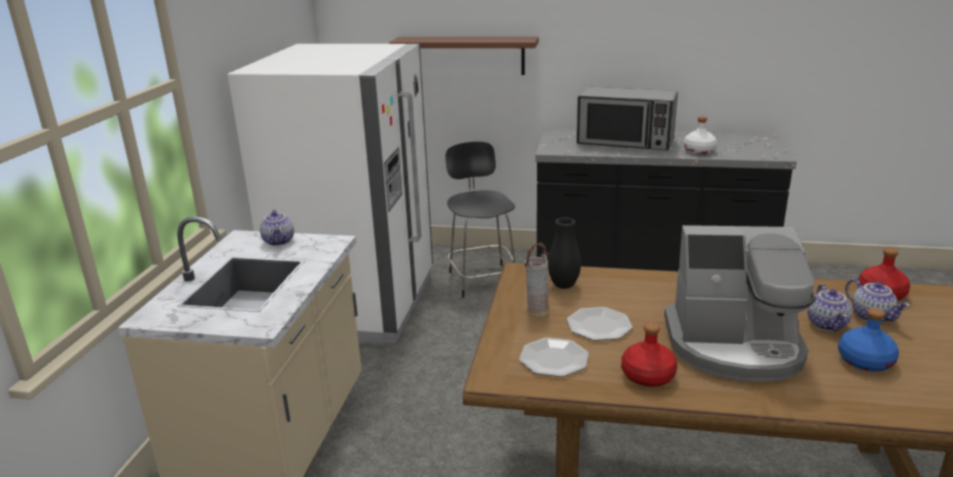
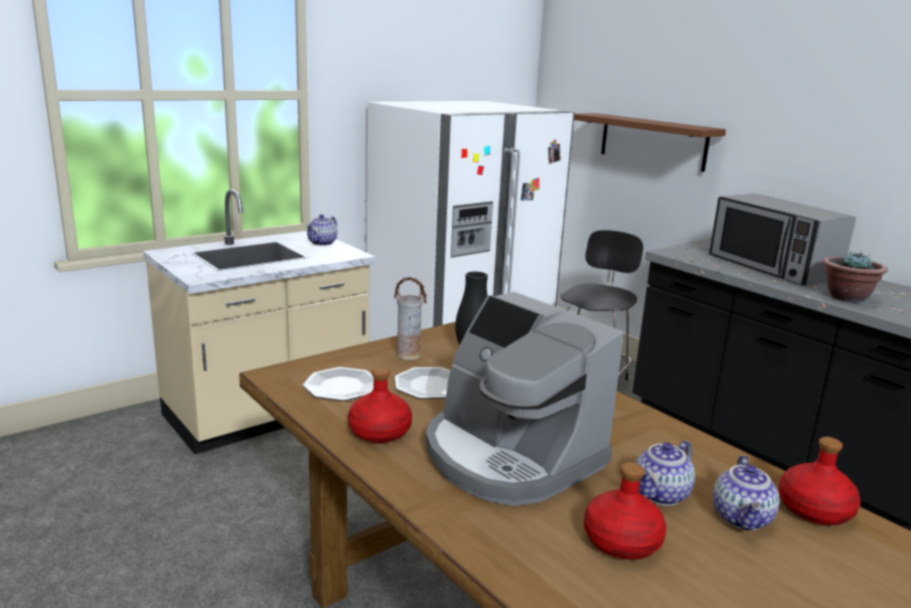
camera: 40 degrees right, 5 degrees down
white bottle [683,117,717,154] -> potted plant [822,251,888,303]
blue bottle [838,308,899,371] -> red bottle [584,462,666,560]

